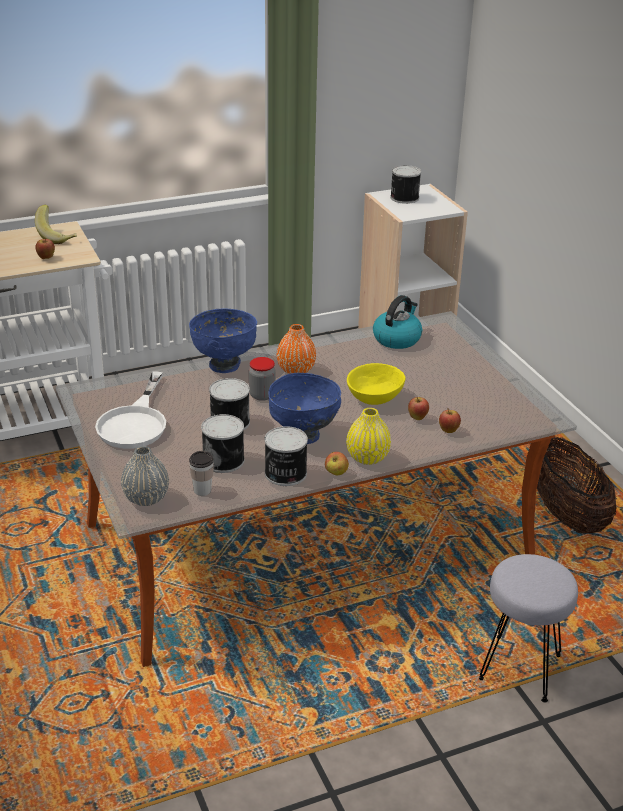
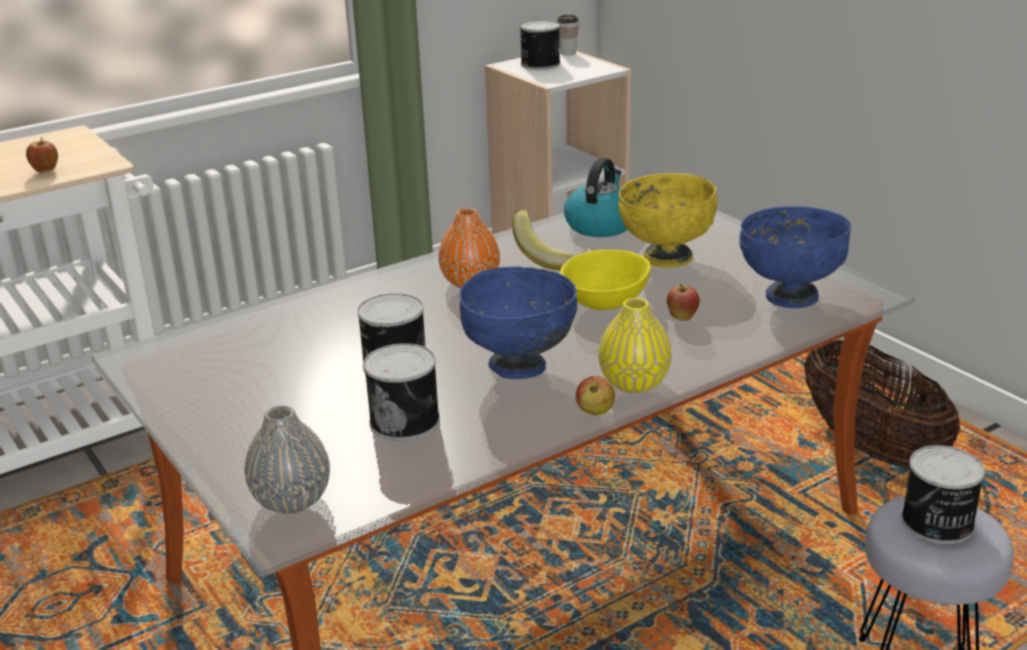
camera: 10 degrees left, 5 degrees down
banana [35,205,77,244] -> banana moved to [512,210,591,270]
white frying pan [95,372,166,449] -> none
blue bowl [189,308,257,373] -> blue bowl moved to [739,206,851,308]
cup [189,451,214,496] -> cup moved to [557,15,579,56]
jar [249,357,276,401] -> none
can [265,426,308,486] -> can moved to [901,445,985,544]
apple [439,408,461,433] -> none
none -> yellow bowl [618,173,718,268]

